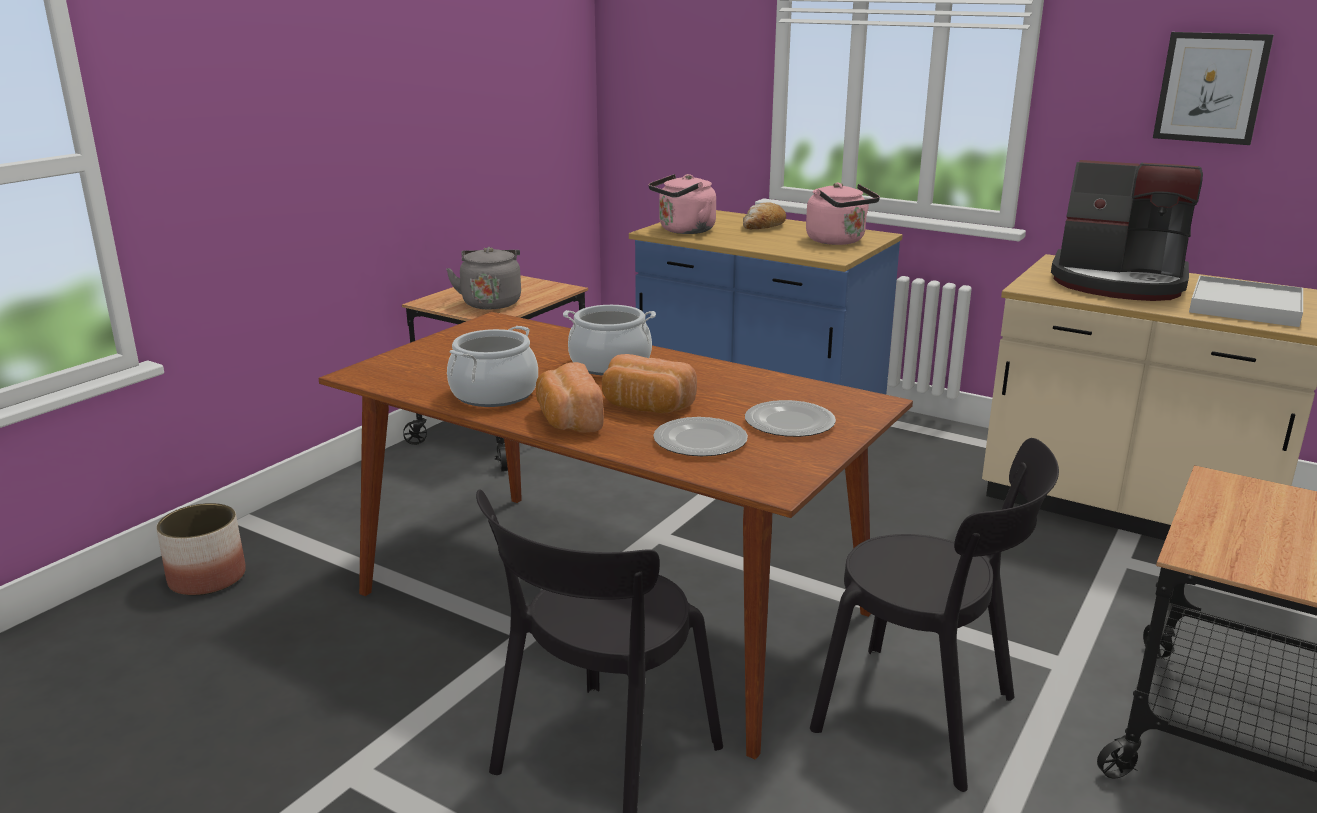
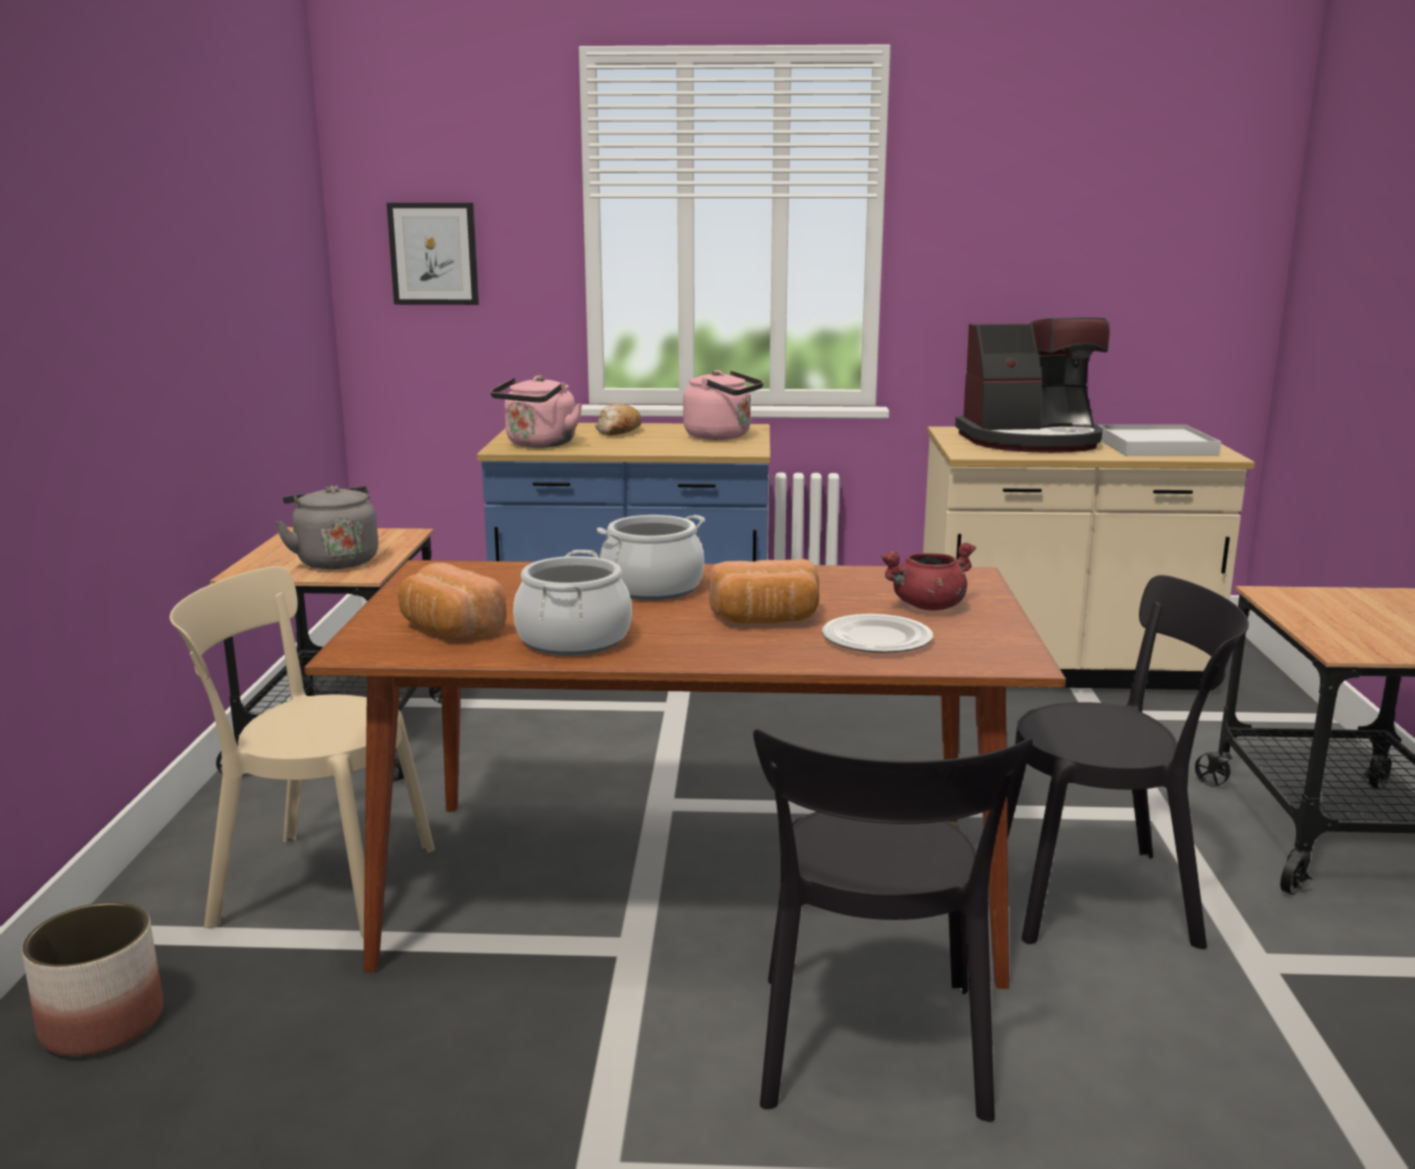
camera: 30 degrees left, 5 degrees down
bread [536,362,604,433] -> bread moved to [398,563,507,637]
plate [745,400,836,437] -> red cooking pot [881,542,976,610]
picture [1153,32,1274,145] -> picture moved to [387,203,479,305]
none -> beige chair [170,566,435,938]

